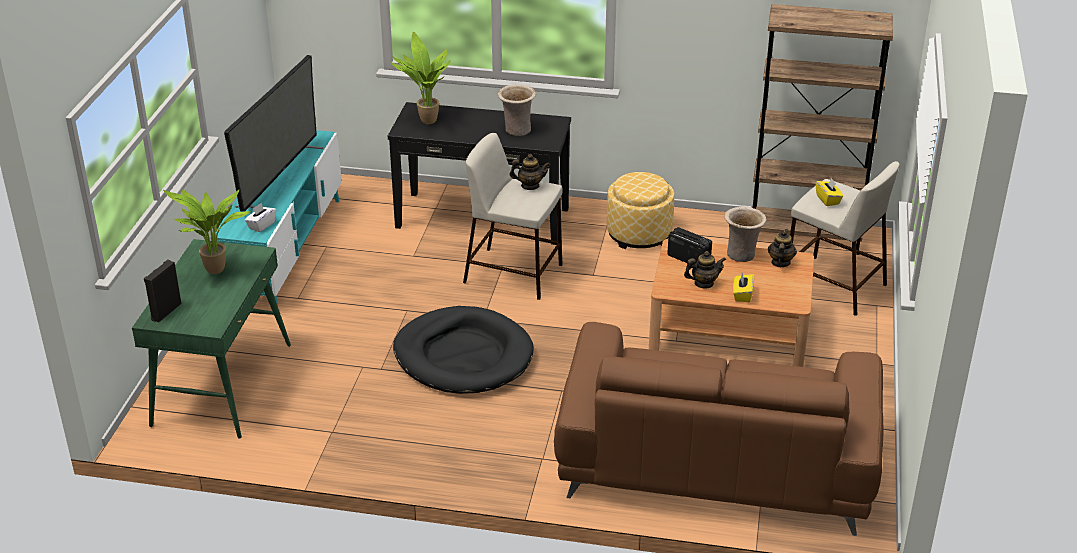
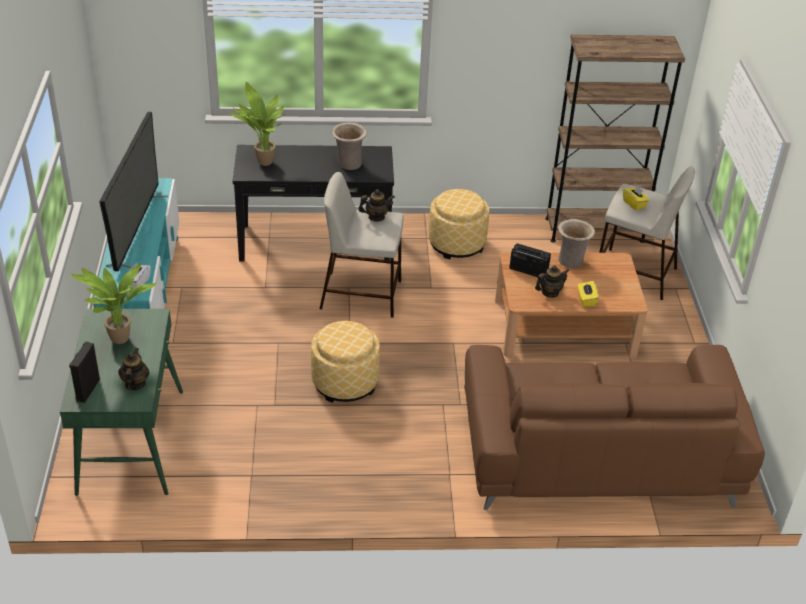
camera: 15 degrees left, 5 degrees up
black dog bed [393,306,534,394] -> ottoman [311,321,380,403]
teapot [768,229,797,267] -> teapot moved to [118,348,149,390]

